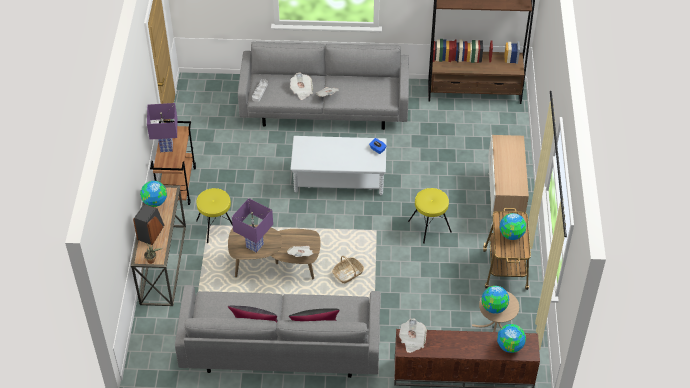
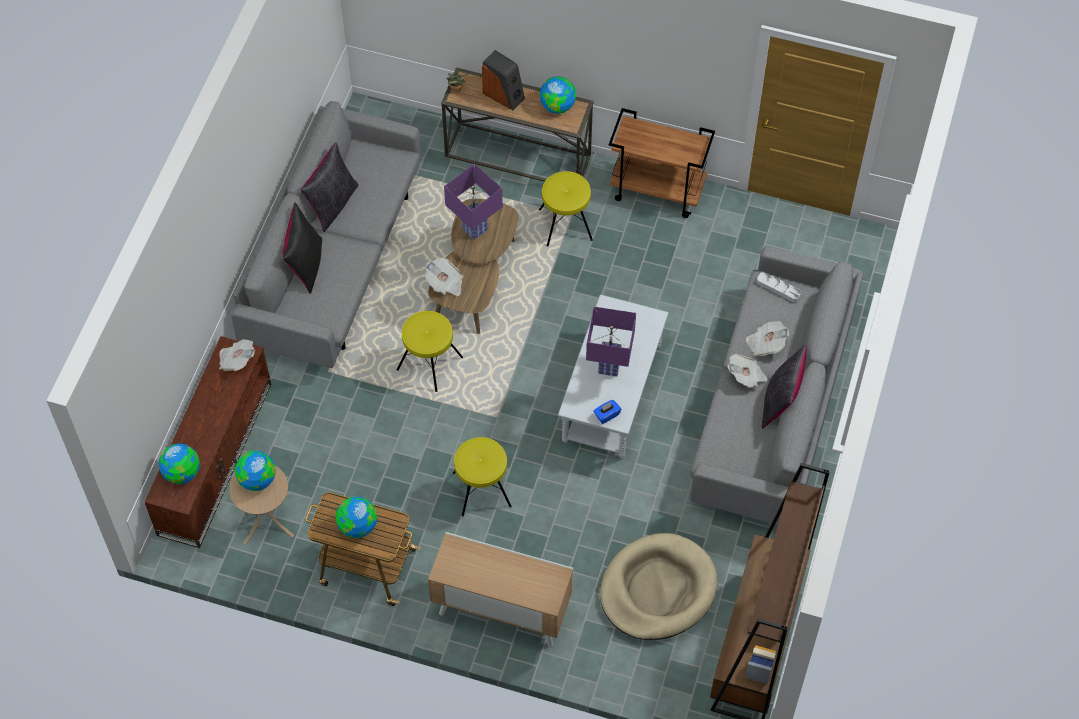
camera: 105 degrees right, 10 degrees up
purple table lamp [147,103,177,152] -> purple table lamp moved to [586,307,636,377]
basket [332,256,364,284] -> yellow stool [397,311,463,392]
none -> beige dog bed [600,533,718,640]
none -> black pillow [762,345,807,428]

